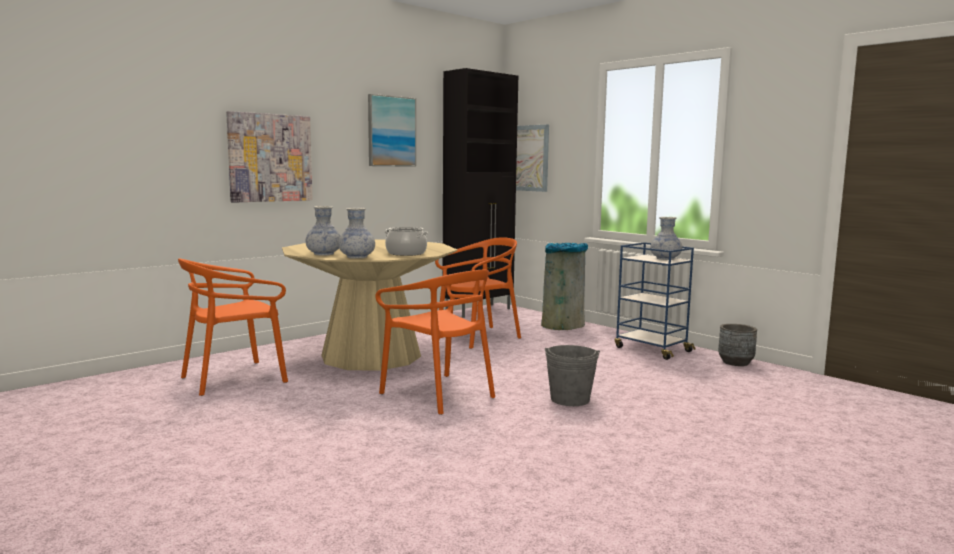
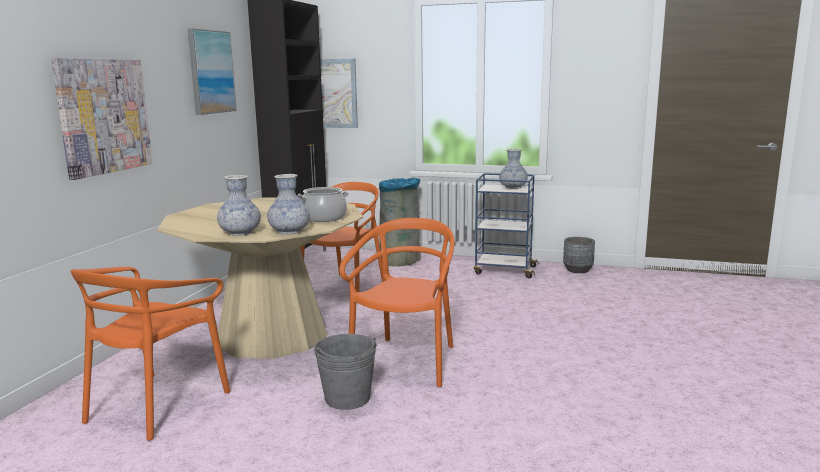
camera: 30 degrees left, 5 degrees up
orange chair [375,270,495,415] -> orange chair turned 90 degrees counterclockwise [339,218,455,387]
grey bucket [545,345,600,406] -> grey bucket moved to [314,334,377,410]

